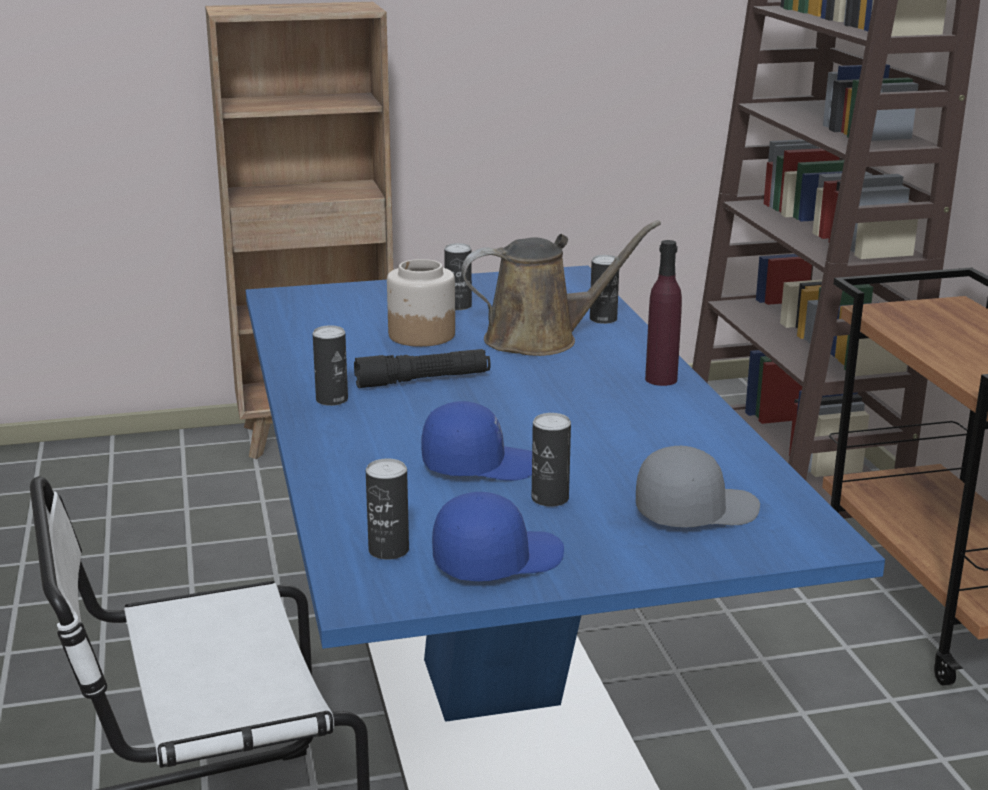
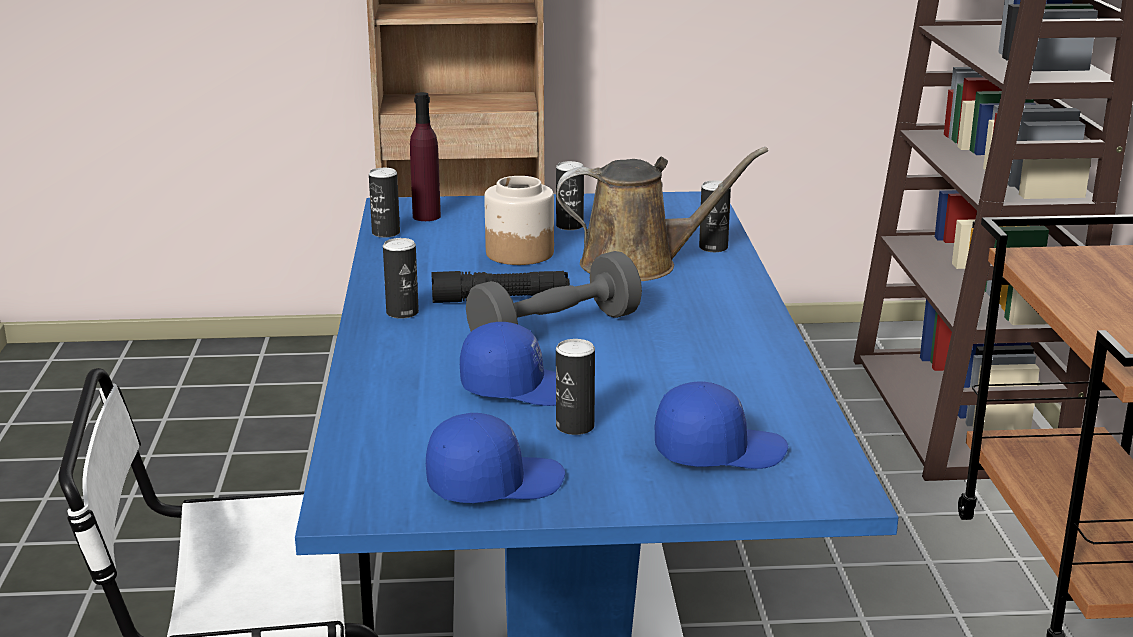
camera: 10 degrees right, 0 degrees up
can [366,459,409,560] -> can moved to [369,168,400,238]
grey cap [636,446,760,528] -> blue cap [655,381,788,469]
purple bottle [645,240,682,386] -> purple bottle moved to [410,92,441,221]
none -> grey dumbbell [466,251,642,331]

